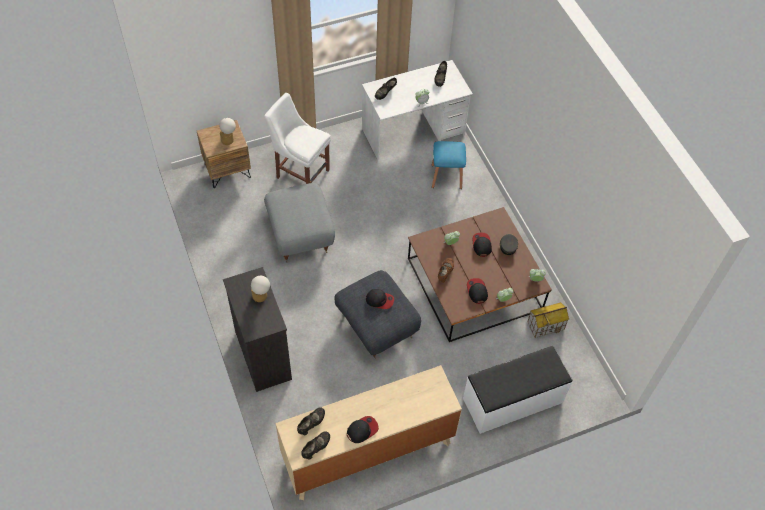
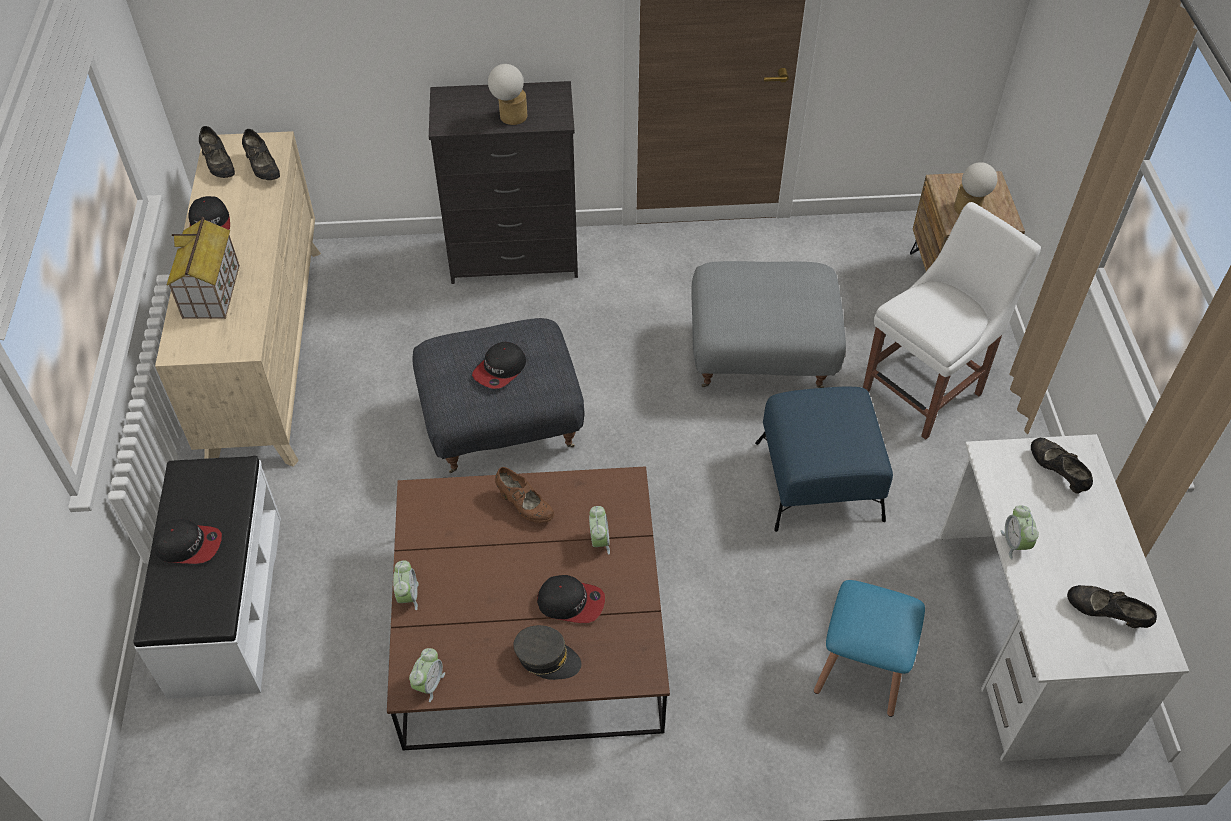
camera: 110 degrees right, 5 degrees down
cap [467,278,488,304] -> cap moved to [154,519,222,564]
toy house [527,302,569,338] -> toy house moved to [167,217,240,319]
none -> blue ottoman [755,387,893,532]

